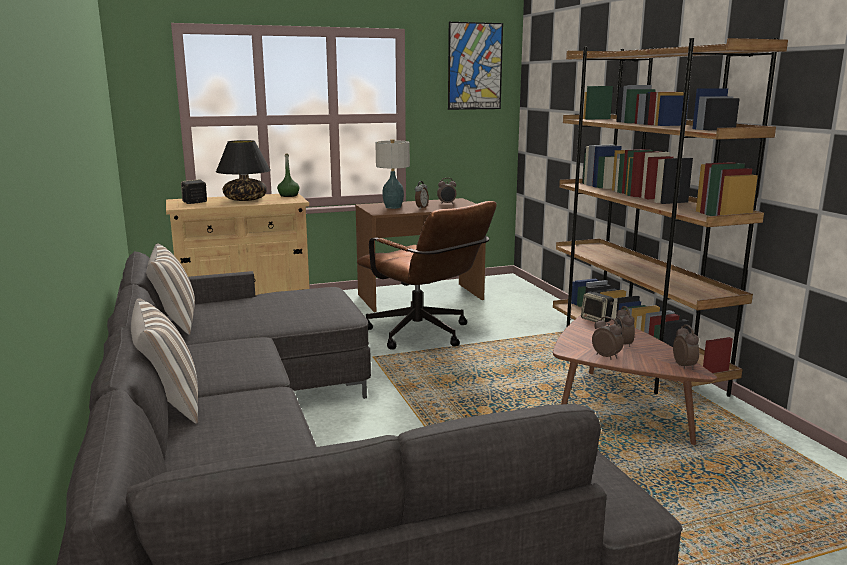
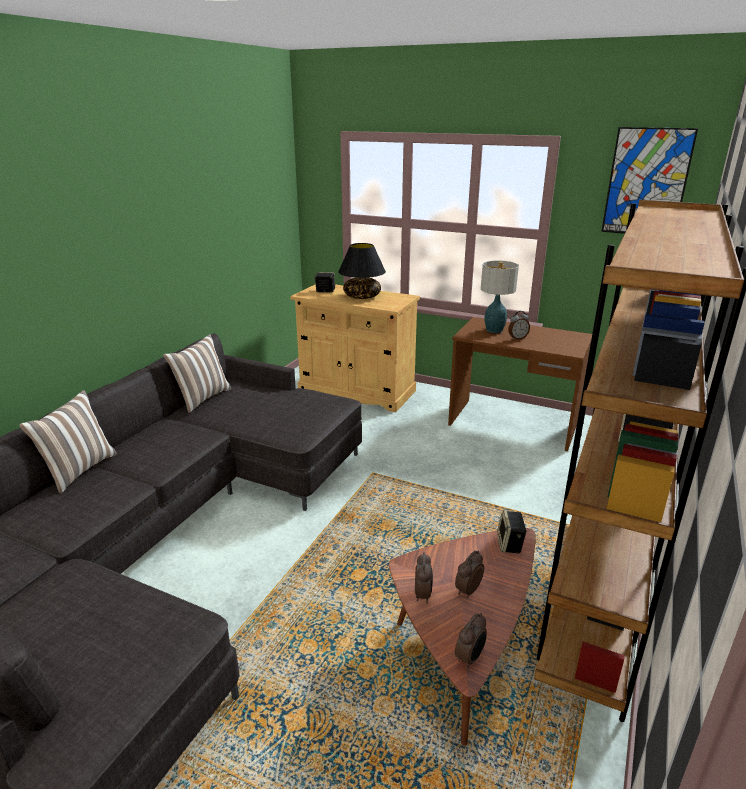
camera: 45 degrees right, 10 degrees up
green bottle [277,153,300,197] -> none
brown office chair [357,201,496,349] -> none
alarm clock [437,178,456,204] -> none

